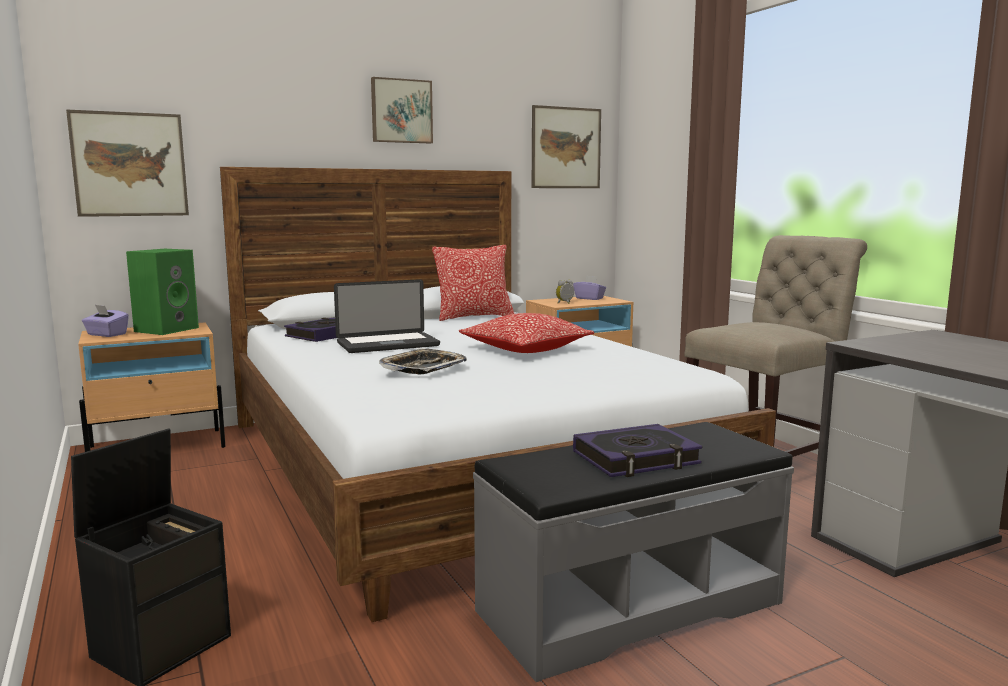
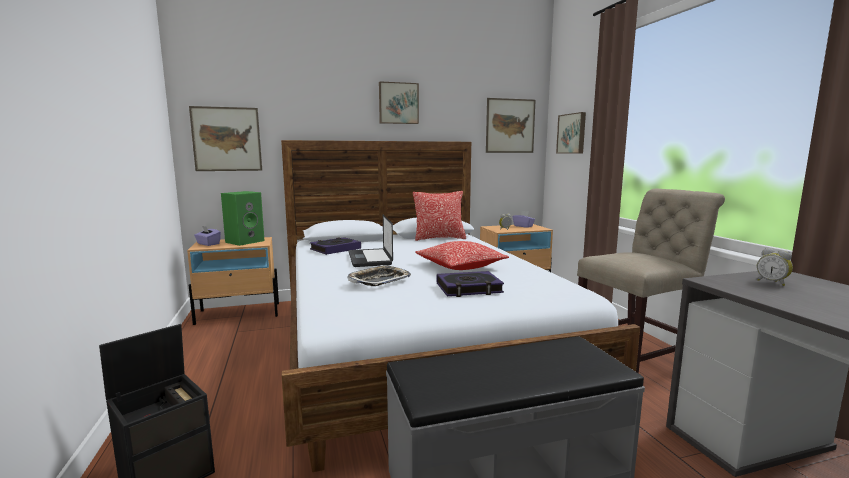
camera: 10 degrees right, 0 degrees up
laptop [334,279,440,353] -> laptop turned 90 degrees clockwise [349,215,393,267]
book [573,424,702,477] -> book moved to [437,271,504,297]
none -> picture [556,112,586,153]
none -> alarm clock [757,248,793,286]

